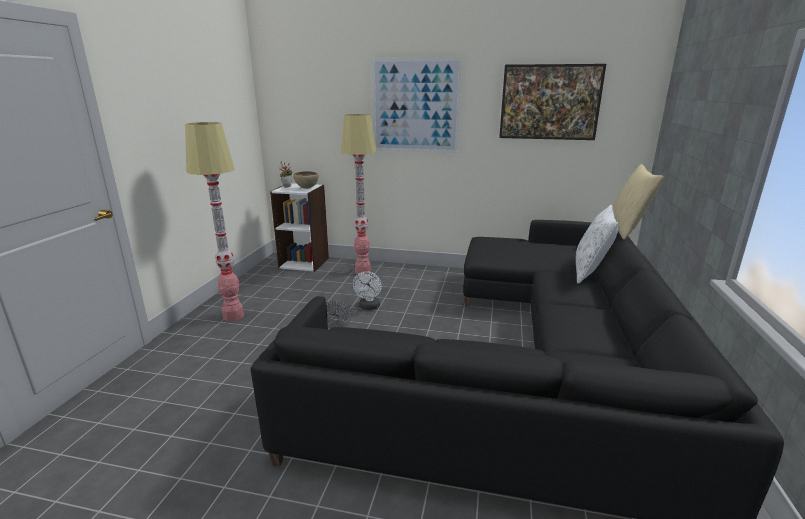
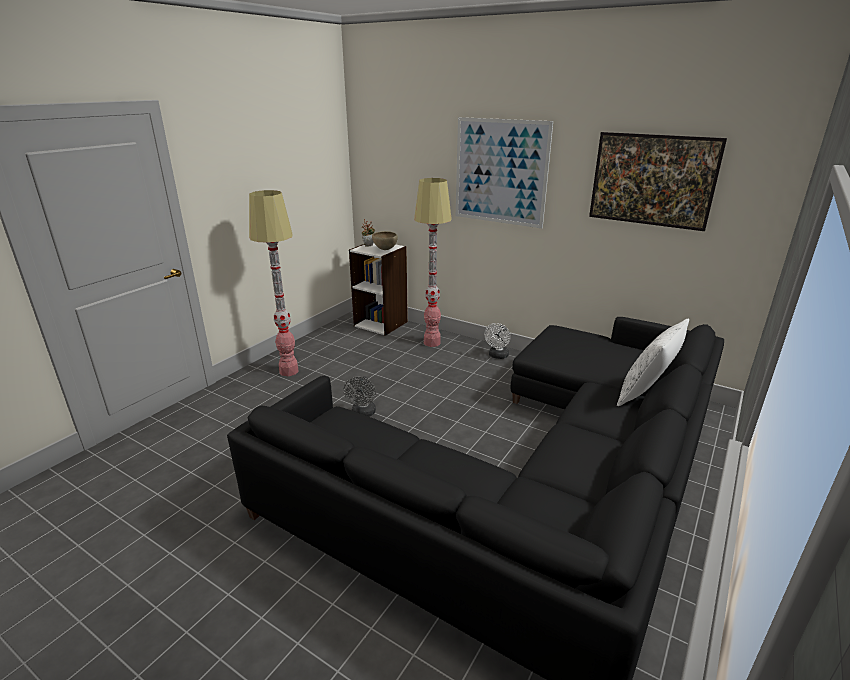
camera: 20 degrees right, 5 degrees up
white fan [353,271,382,310] -> white fan moved to [484,323,511,359]
beige pillow [613,164,664,240] -> none

